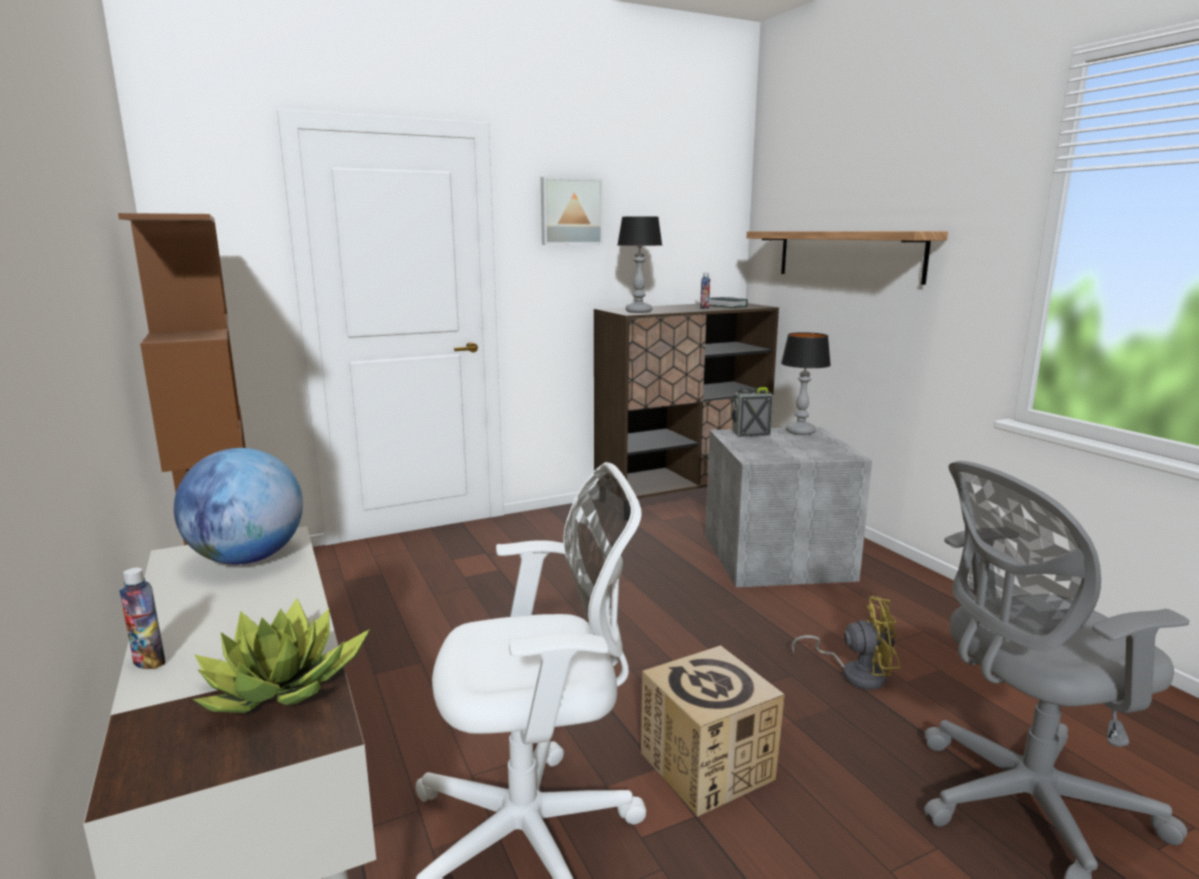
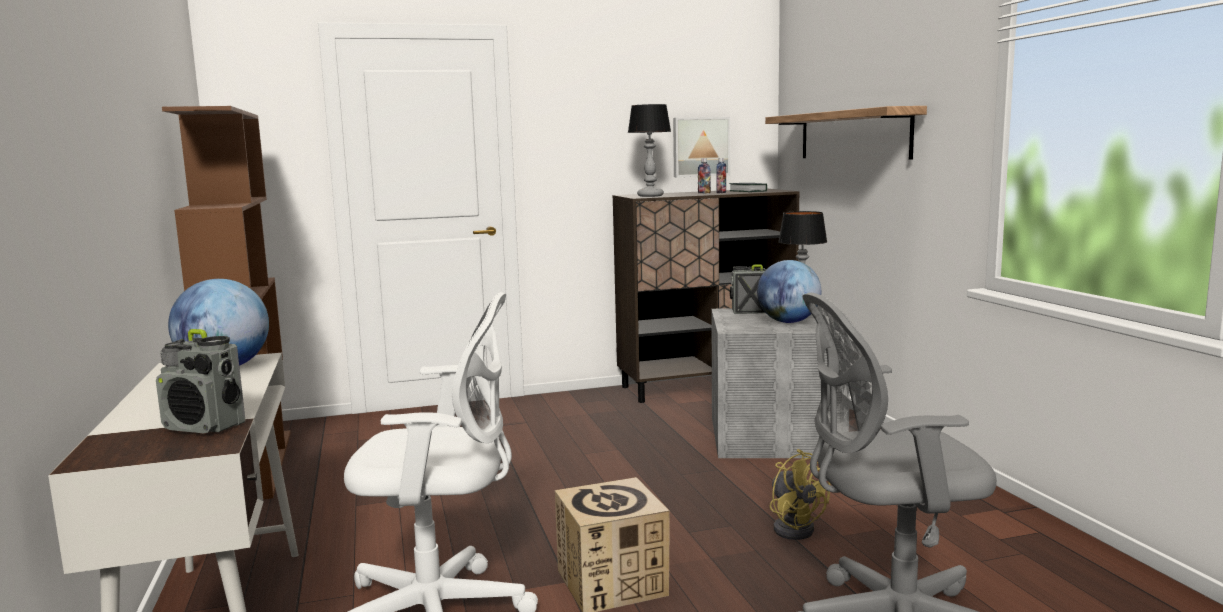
camera: 10 degrees right, 5 degrees down
bottle [119,568,165,669] -> bottle moved to [698,158,711,193]
potted plant [193,599,370,713] -> radio [156,329,246,433]
picture [541,177,603,245] -> picture moved to [673,117,730,177]
yellow fan [791,596,901,690] -> yellow fan turned 45 degrees clockwise [770,449,830,540]
none -> globe [757,260,821,323]

